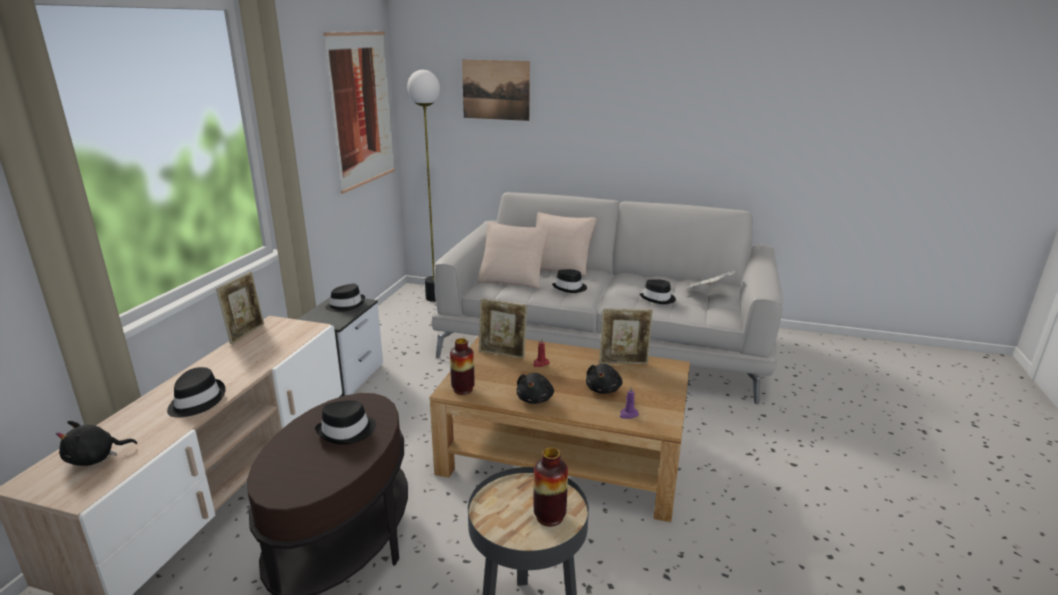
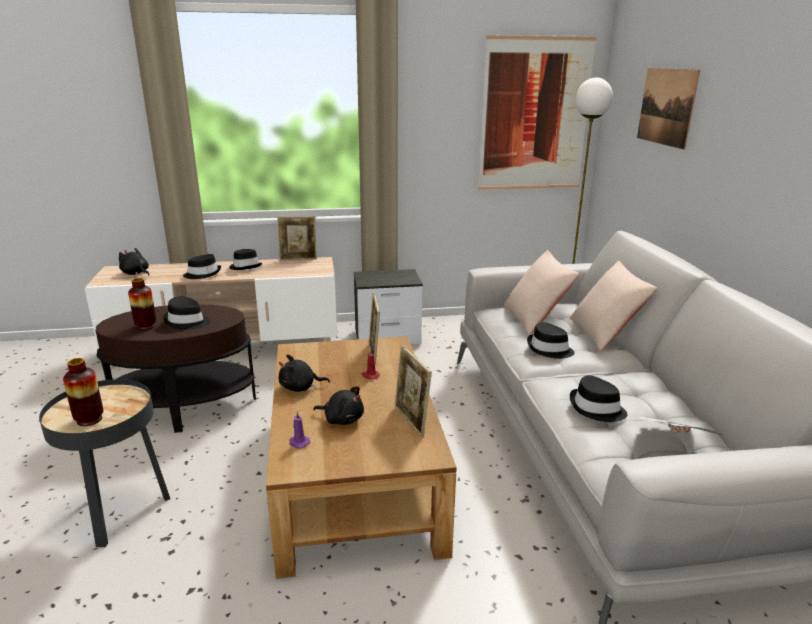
camera: 65 degrees right, 0 degrees up
black hat [325,284,365,312] -> black hat moved to [229,249,262,270]
vase [450,338,475,395] -> vase moved to [128,278,156,330]
black plush toy [586,364,623,394] -> black plush toy turned 150 degrees counterclockwise [313,386,364,425]

